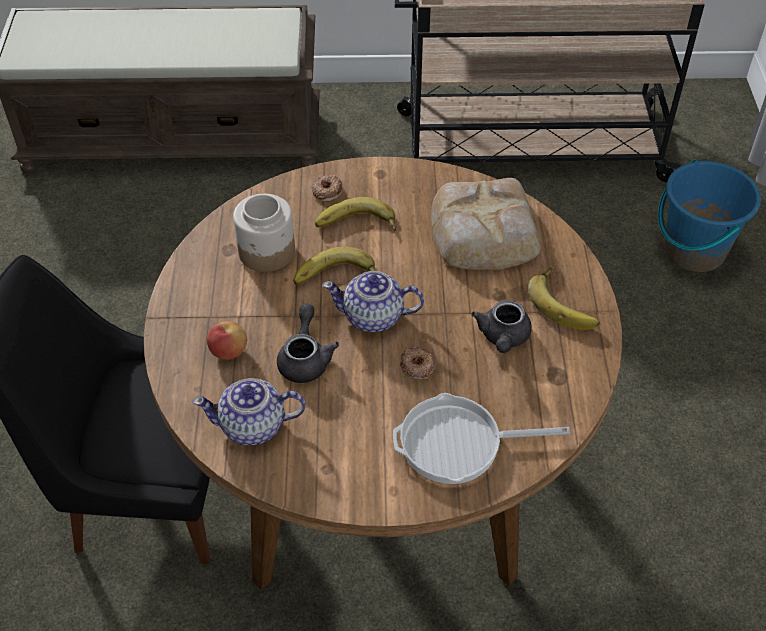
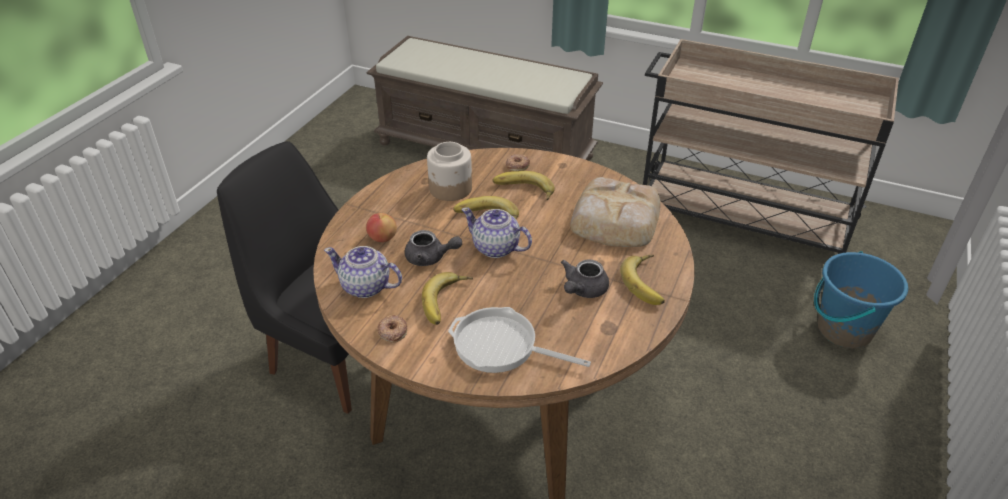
camera: 25 degrees right, 10 degrees down
grey teapot [277,304,339,383] -> grey teapot turned 75 degrees clockwise [405,230,462,266]
donut [400,346,435,379] -> donut moved to [377,315,407,343]
none -> banana [422,272,473,325]

